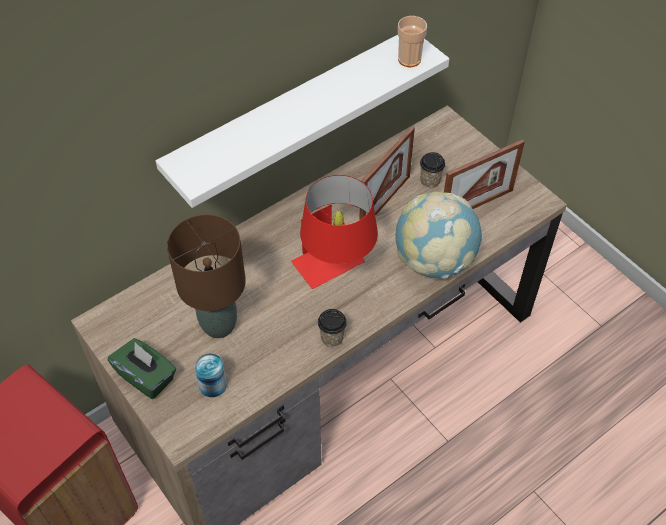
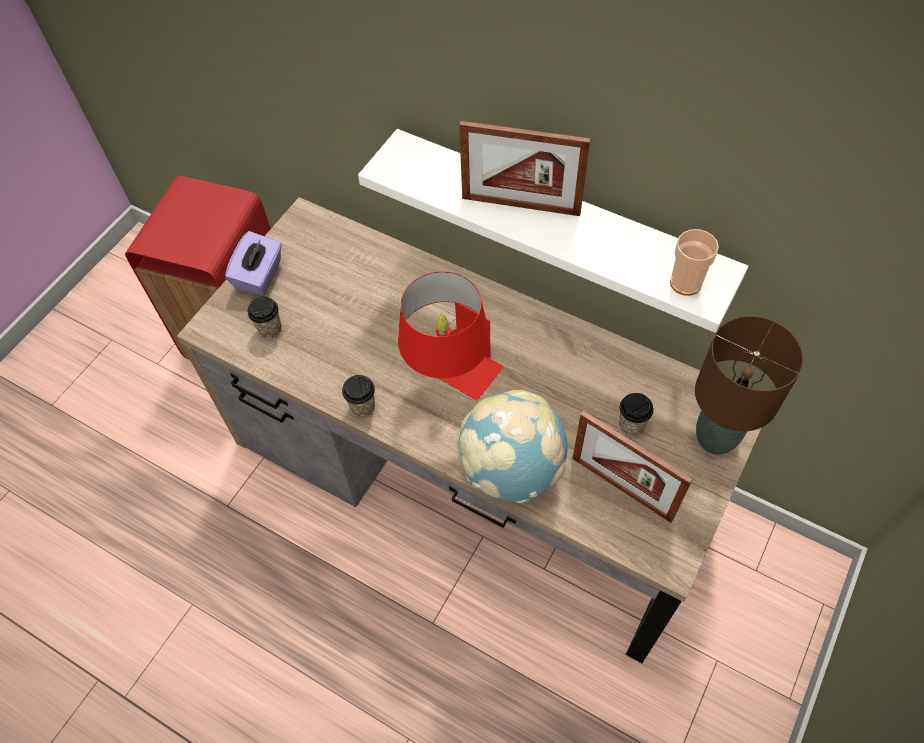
camera: 70 degrees right, 5 degrees up
green tissue box [108,338,176,399] -> purple tissue box [225,231,282,295]
brown table lamp [167,214,246,338] -> brown table lamp moved to [695,316,804,455]
can [194,354,227,397] -> cup [248,296,281,338]
picture frame [359,126,415,220] -> picture frame moved to [459,121,590,216]

